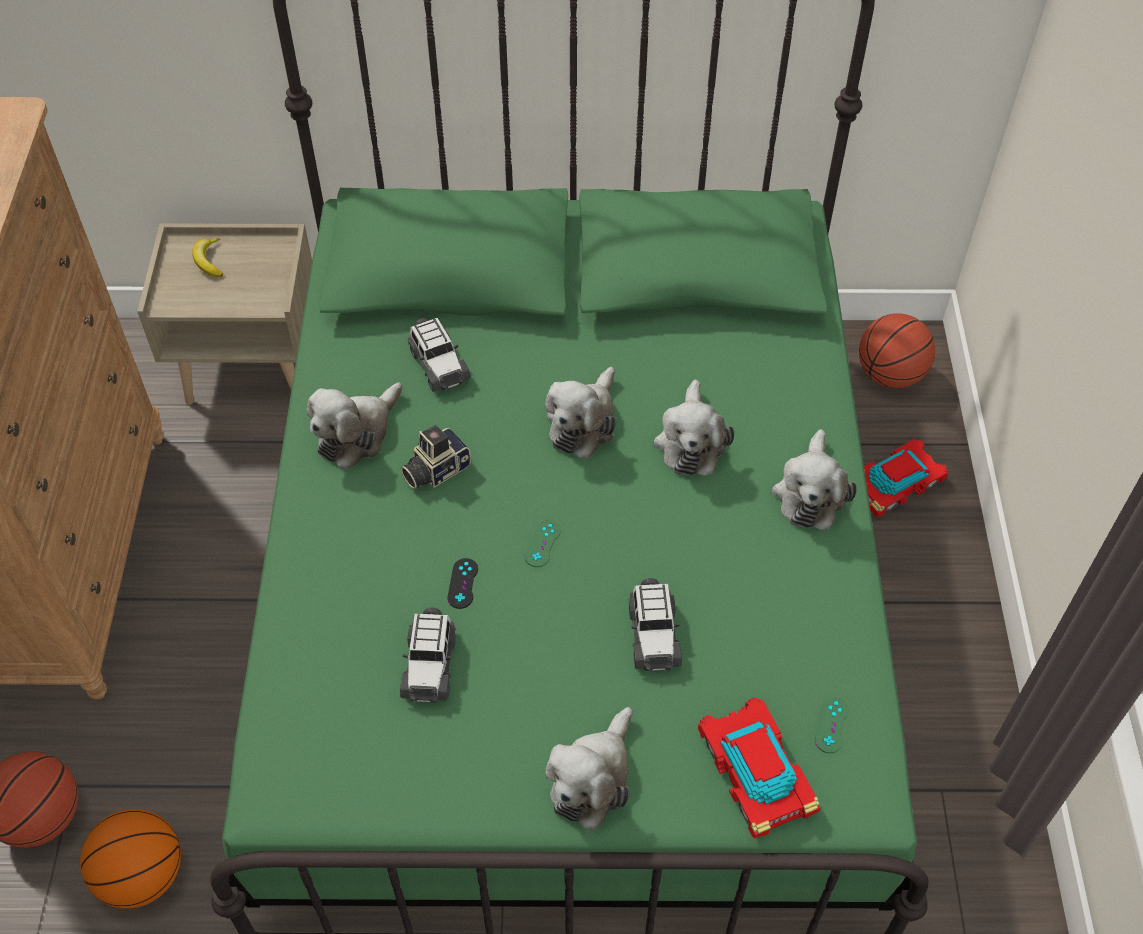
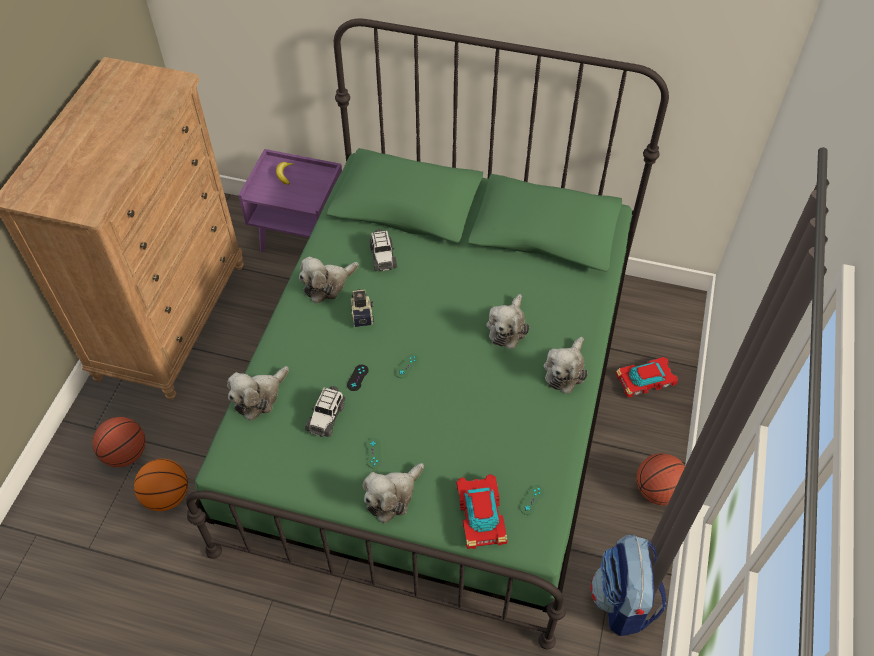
camera: 15 degrees right, 0 degrees up
beige nightstand [137,223,312,405] -> purple nightstand [239,149,342,252]
camera [401,425,471,489] -> camera turned 105 degrees clockwise [351,289,374,327]
plush toy [545,367,616,459] -> plush toy moved to [227,366,289,421]
toy car [628,578,682,671] -> none
basketball [859,313,935,388] -> basketball moved to [636,453,685,505]
none -> green game controller [366,438,382,468]
none -> backpack [591,535,666,636]

